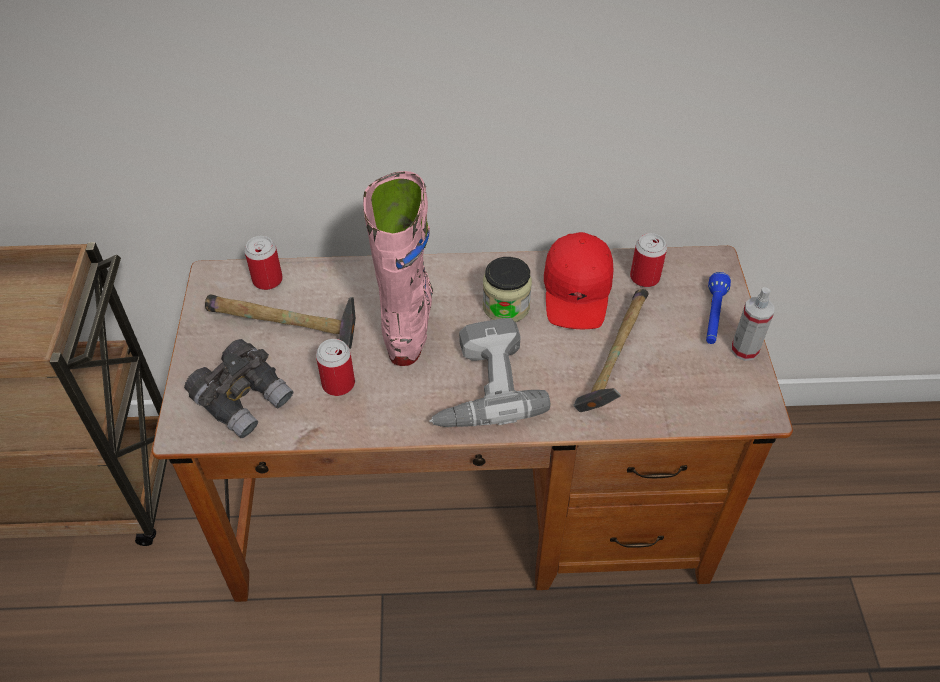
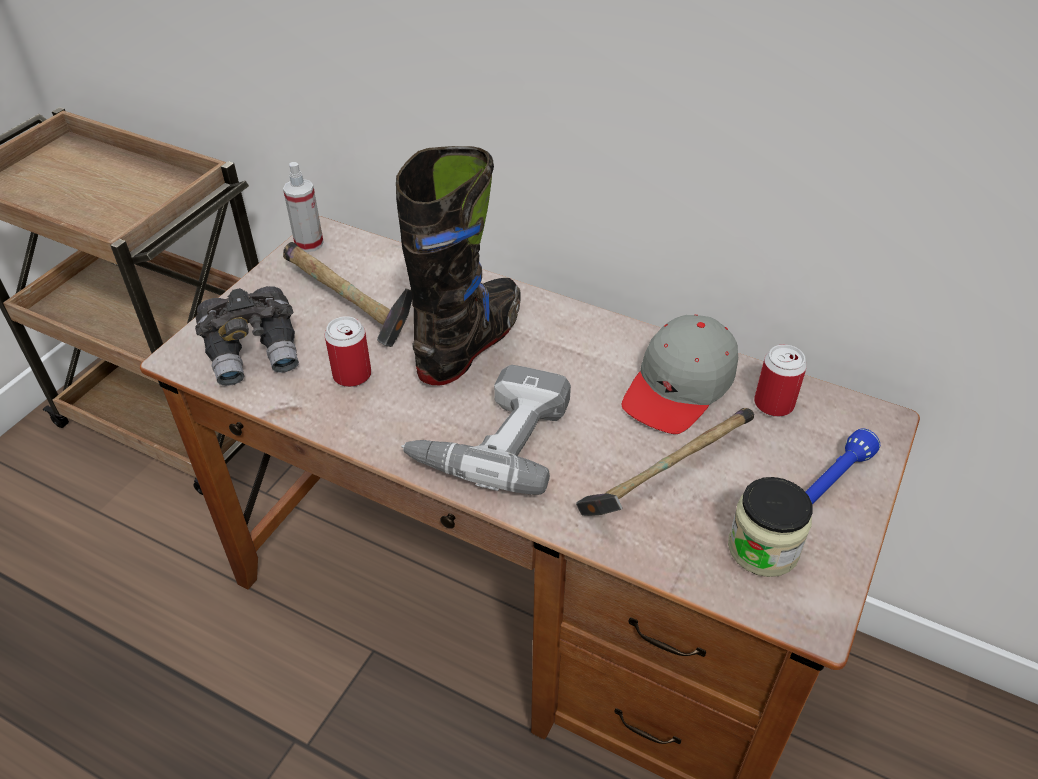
camera: 30 degrees right, 5 degrees down
can [245,236,283,290] -> none
pink boot [363,171,433,366] -> black boot [396,146,521,385]
jar [483,257,532,322] -> jar moved to [728,477,813,577]
red cap [544,232,613,329] -> grey cap [622,315,738,434]
spray bottle [731,287,774,361] -> spray bottle moved to [283,162,324,252]

